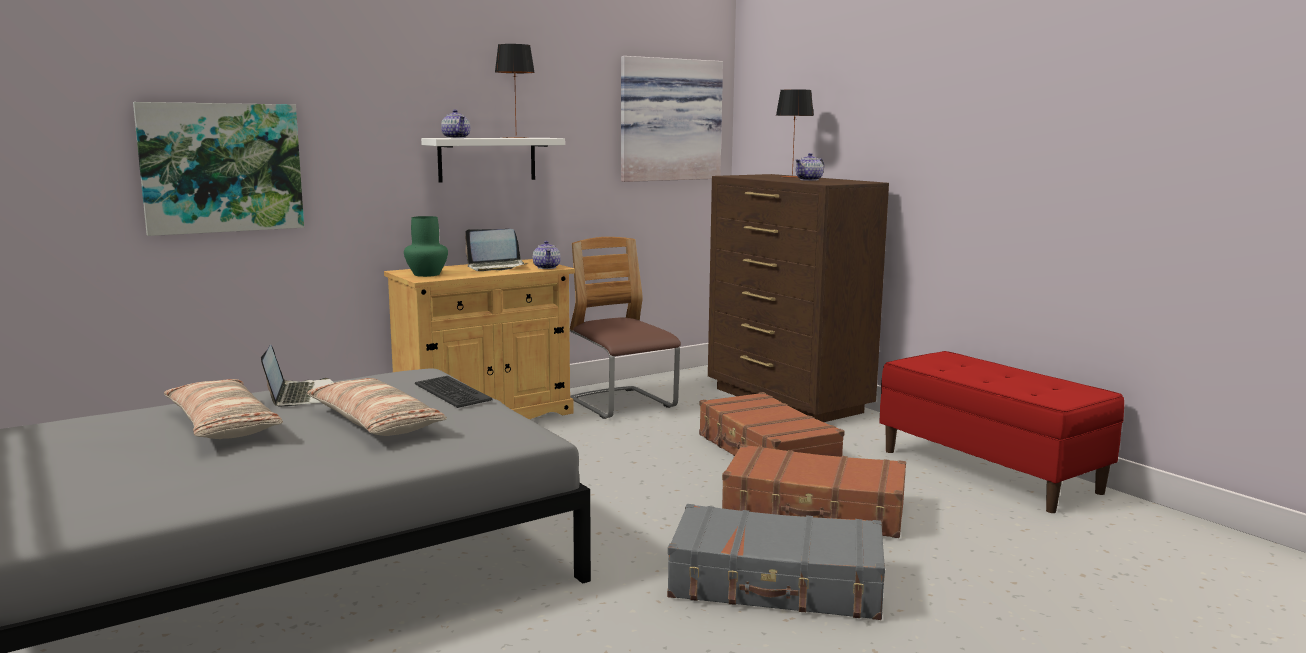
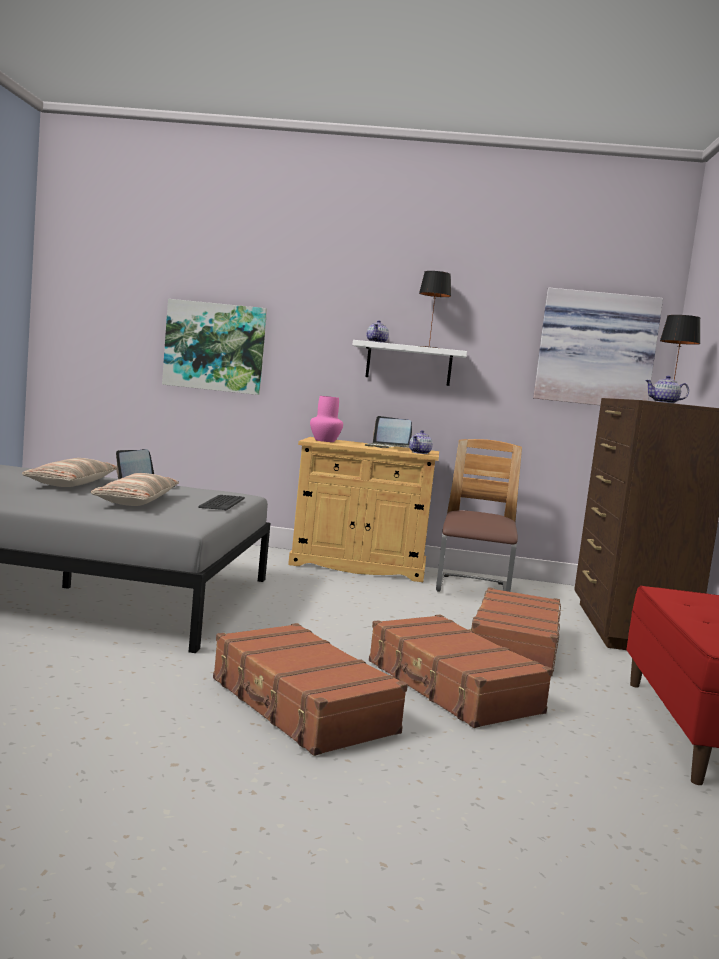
camera: 40 degrees right, 5 degrees down
green vase [404,216,448,277] -> pink vase [310,396,343,442]
grey suitcase [667,504,885,620] -> brown suitcase [213,623,408,756]

